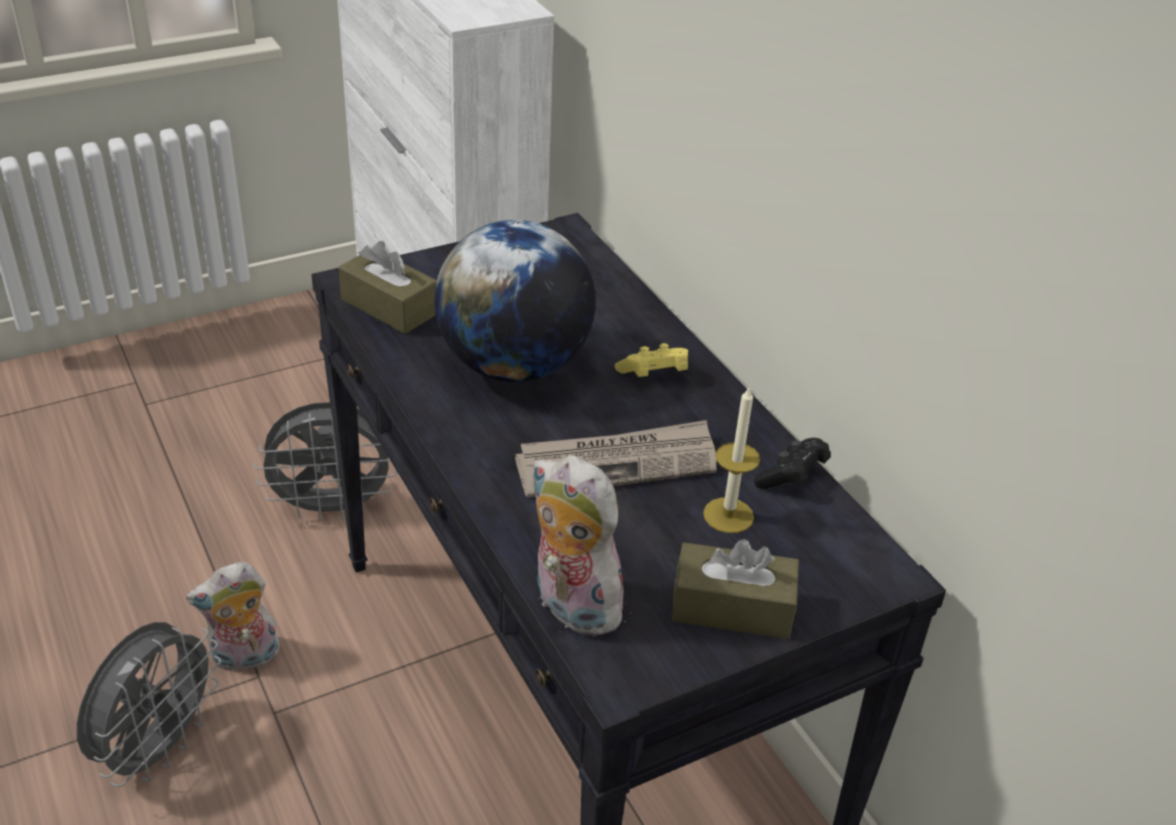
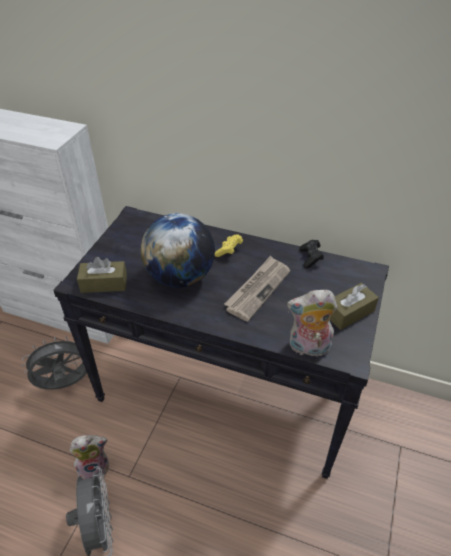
camera: 40 degrees left, 5 degrees up
plush toy [186,562,280,672] -> plush toy turned 135 degrees counterclockwise [70,435,109,480]
grey fan [254,402,398,522] -> grey fan turned 150 degrees counterclockwise [21,336,87,390]
candle [703,387,760,533] -> none

